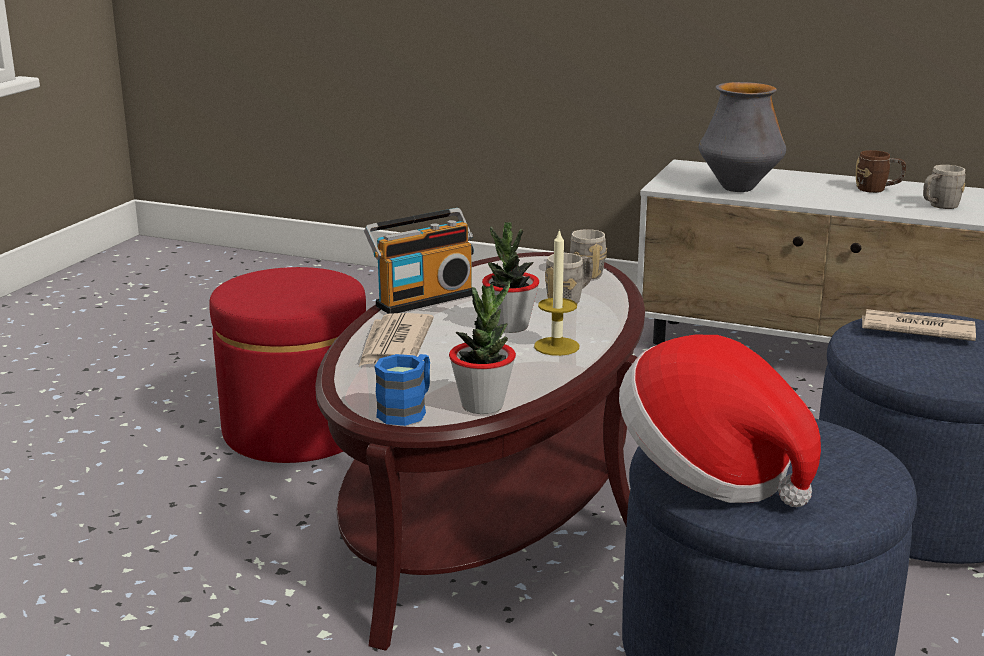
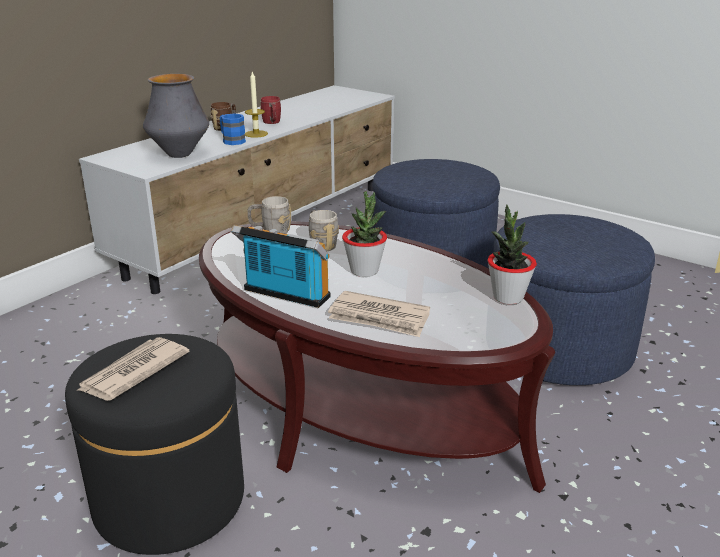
camera: 75 degrees left, 5 degrees up
red ottoman [209,267,366,463] -> black ottoman [65,334,244,555]
radio [364,208,474,314] -> radio turned 45 degrees counterclockwise [231,225,330,308]
blue mug [375,354,430,426] -> blue mug moved to [220,113,246,145]
candle [534,229,579,356] -> candle moved to [245,72,268,138]
hat [619,334,821,507] -> none
newspaper [862,309,976,341] -> newspaper moved to [76,337,190,401]
grey mug [923,165,965,209] -> red mug [260,96,281,124]

